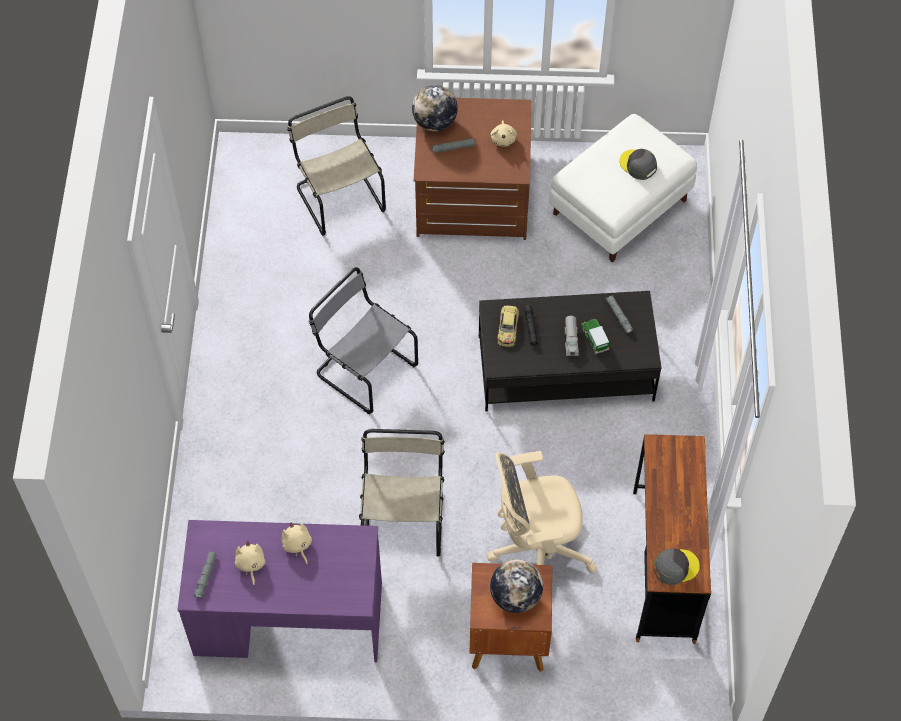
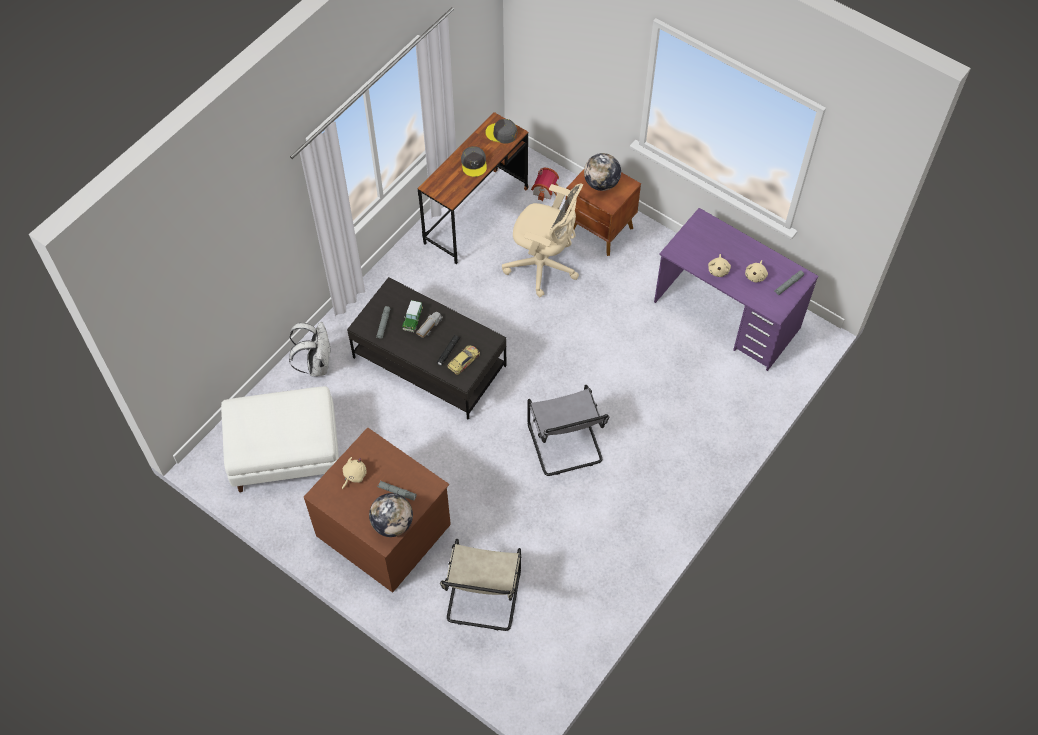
camera: 145 degrees left, 0 degrees up
beige chair [359,429,445,557] -> none
grey cap [619,149,657,180] -> grey cap moved to [461,146,487,177]
none -> white backpack [289,322,331,376]
none -> toy house [531,168,559,201]

